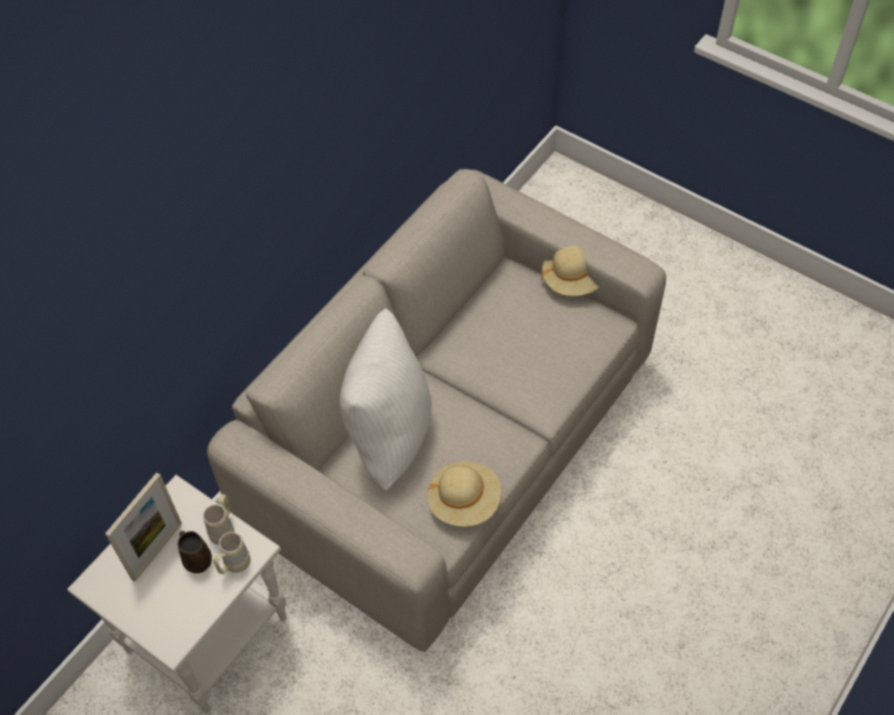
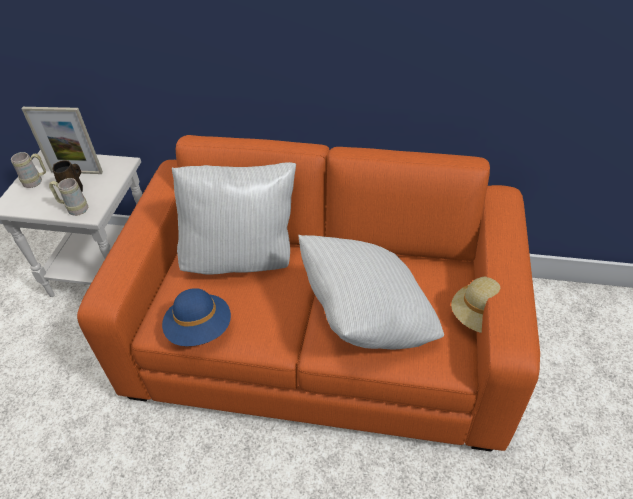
camera: 65 degrees right, 10 degrees down
beige mug [203,494,234,545] -> beige mug moved to [11,152,46,188]
beige sofa [207,169,666,652] -> orange sofa [77,135,540,451]
beige hat [428,461,501,526] -> blue hat [162,288,231,346]
none -> white pillow [298,235,444,350]

